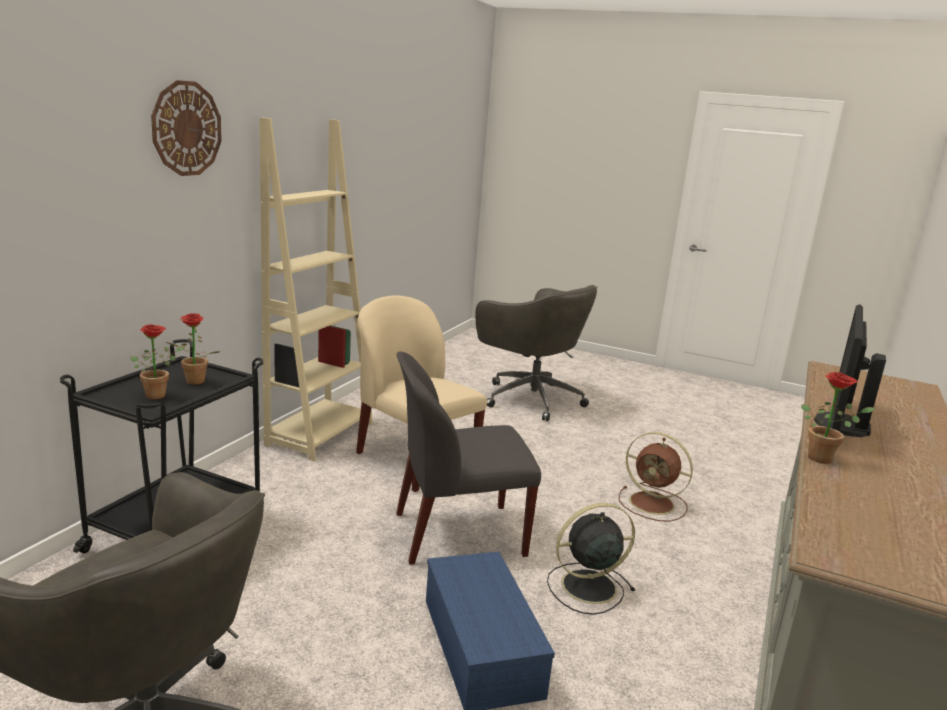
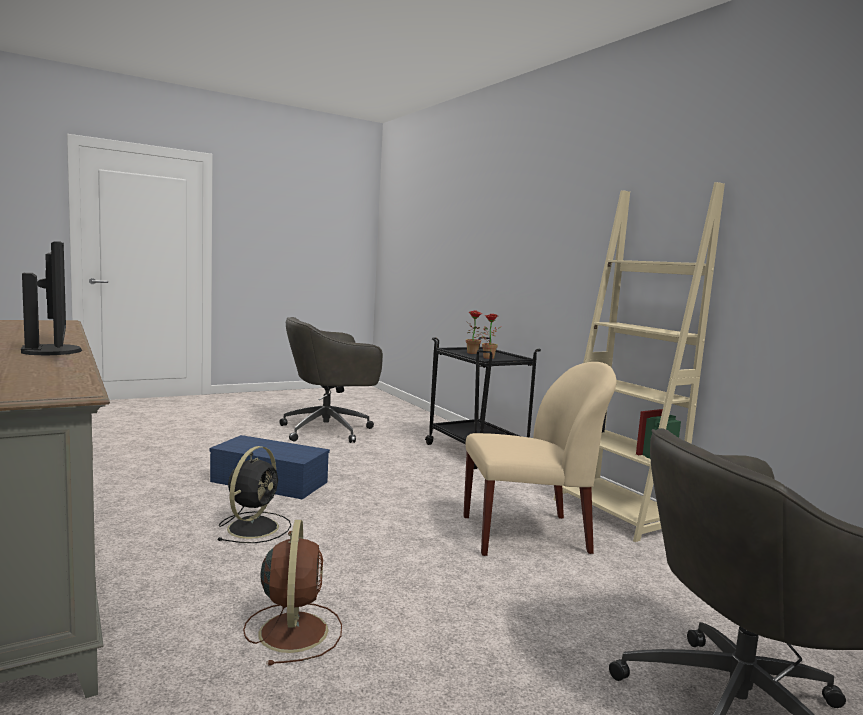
camera: 125 degrees right, 10 degrees down
wall clock [151,80,222,176] -> none
grey chair [396,352,541,565] -> none
brown fan [619,432,693,522] -> brown fan turned 105 degrees clockwise [243,520,342,666]
potted plant [801,372,875,464] -> none

